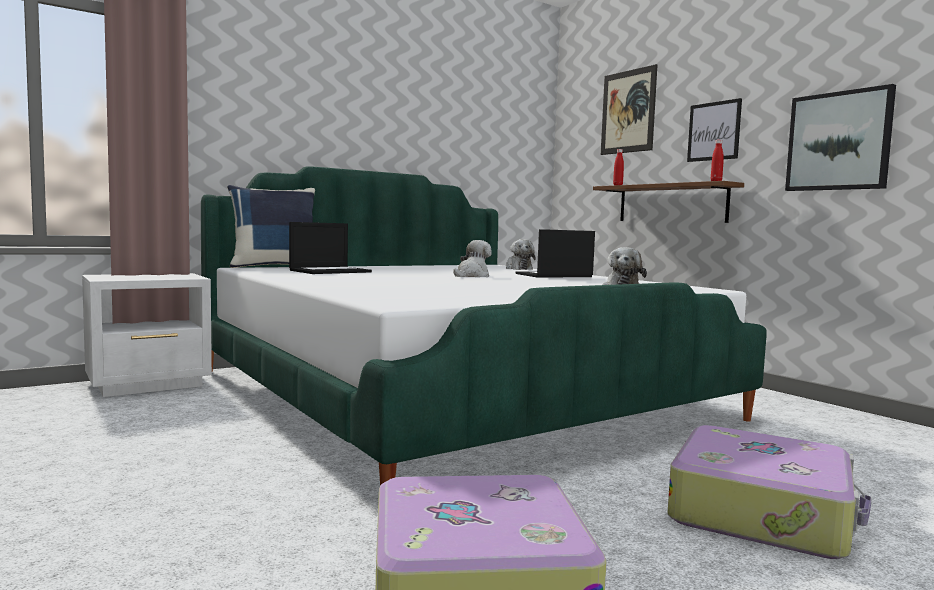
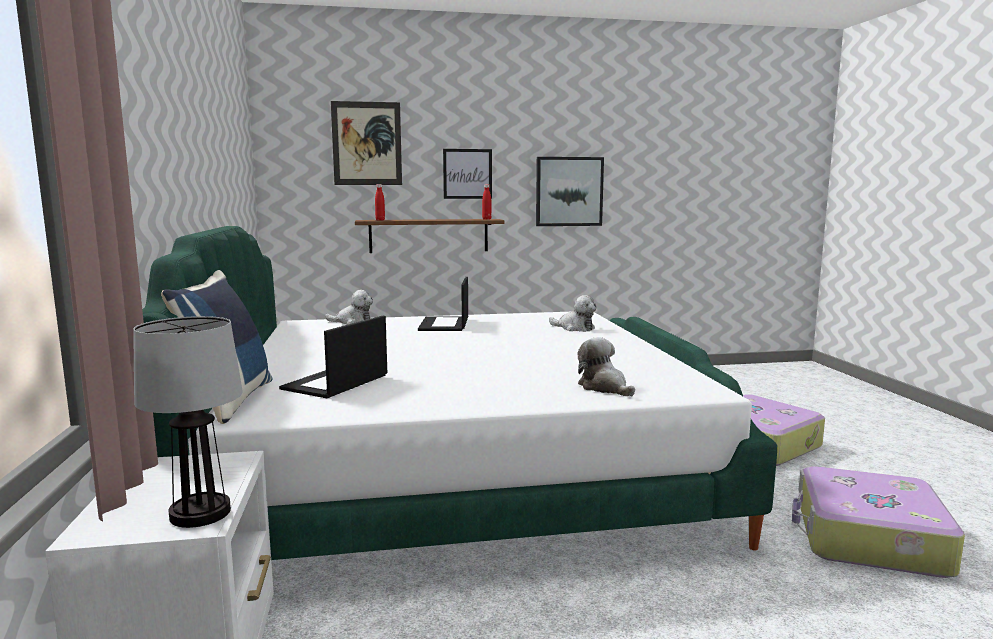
camera: 65 degrees left, 5 degrees up
laptop [289,222,372,274] -> laptop turned 135 degrees counterclockwise [279,316,387,398]
plush toy [453,240,492,277] -> plush toy moved to [577,337,635,396]
none -> table lamp [133,316,243,528]

